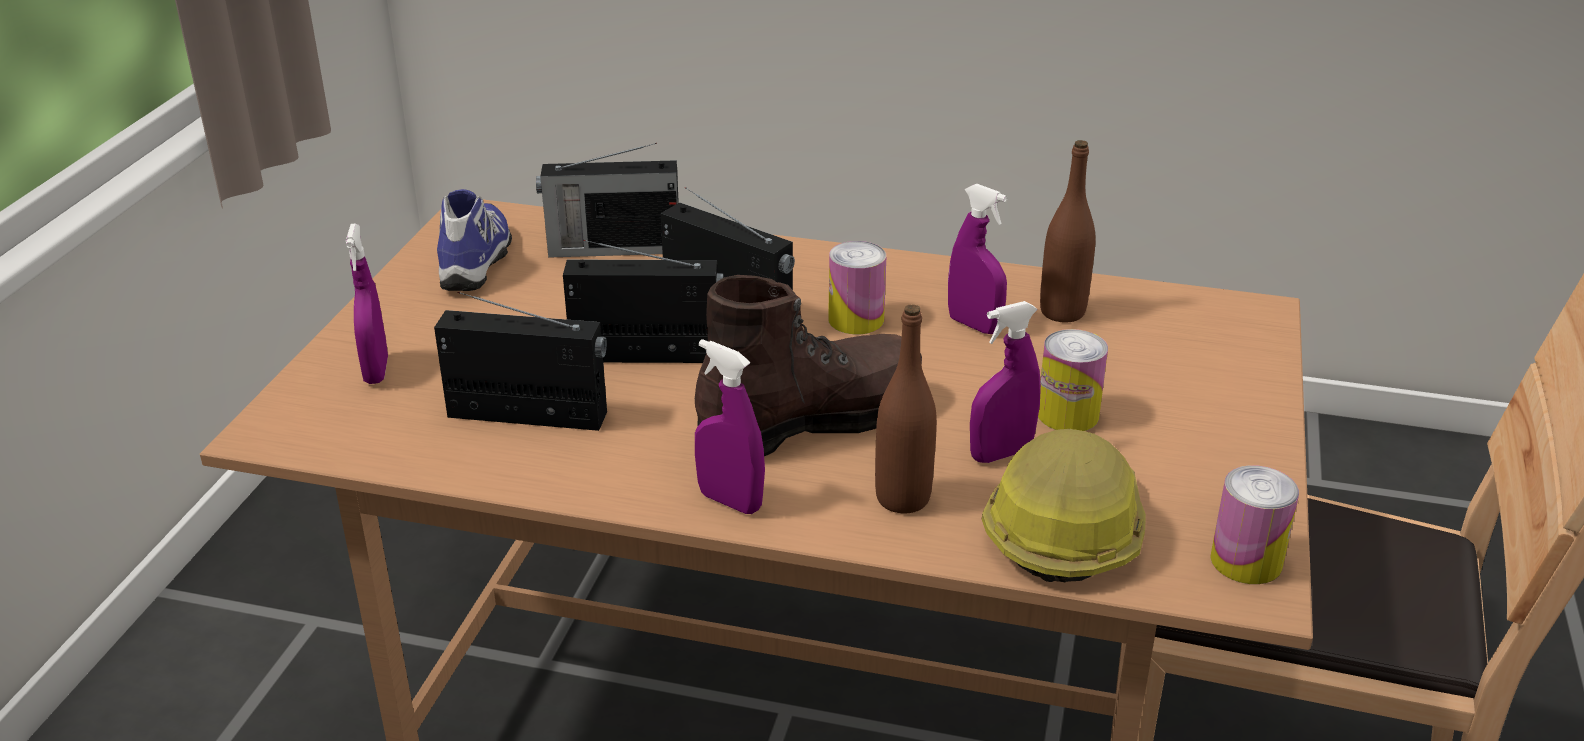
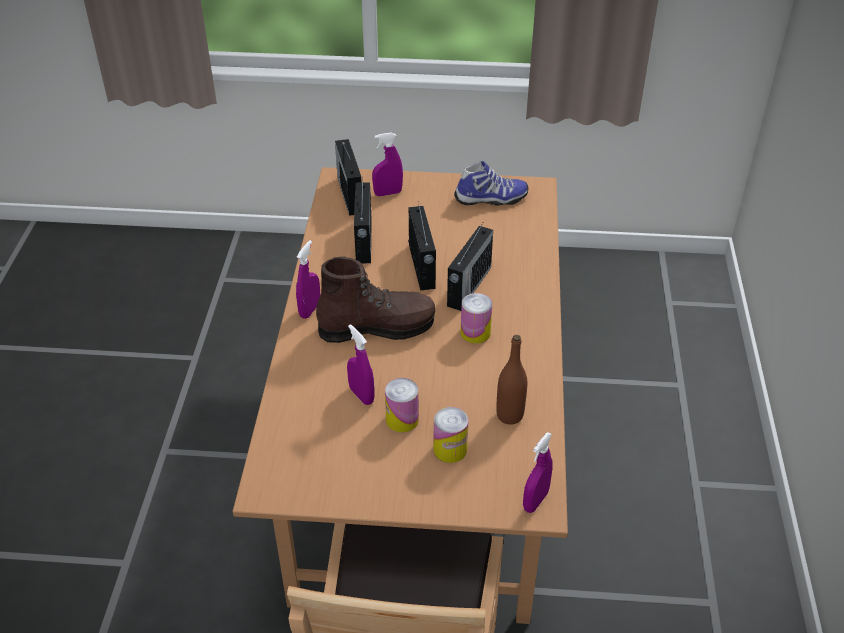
camera: 80 degrees right, 10 degrees up
radio [536,143,679,258] -> radio moved to [335,139,362,216]
brown boot [695,275,922,457] -> brown boot turned 60 degrees counterclockwise [316,256,436,343]
brown bottle [875,305,937,513] -> none
purple spray bottle [948,184,1007,334] -> purple spray bottle moved to [523,432,553,513]
hard hat [982,429,1146,583] -> none
can [1210,465,1299,584] -> can moved to [433,407,469,463]

